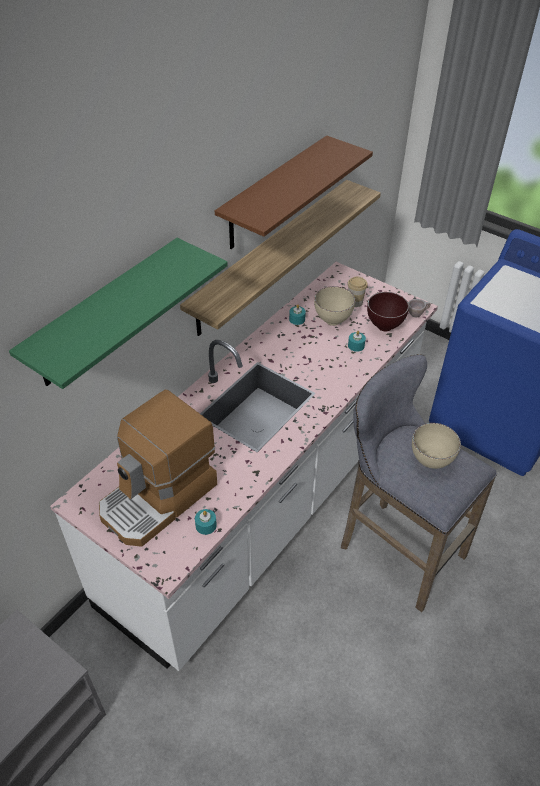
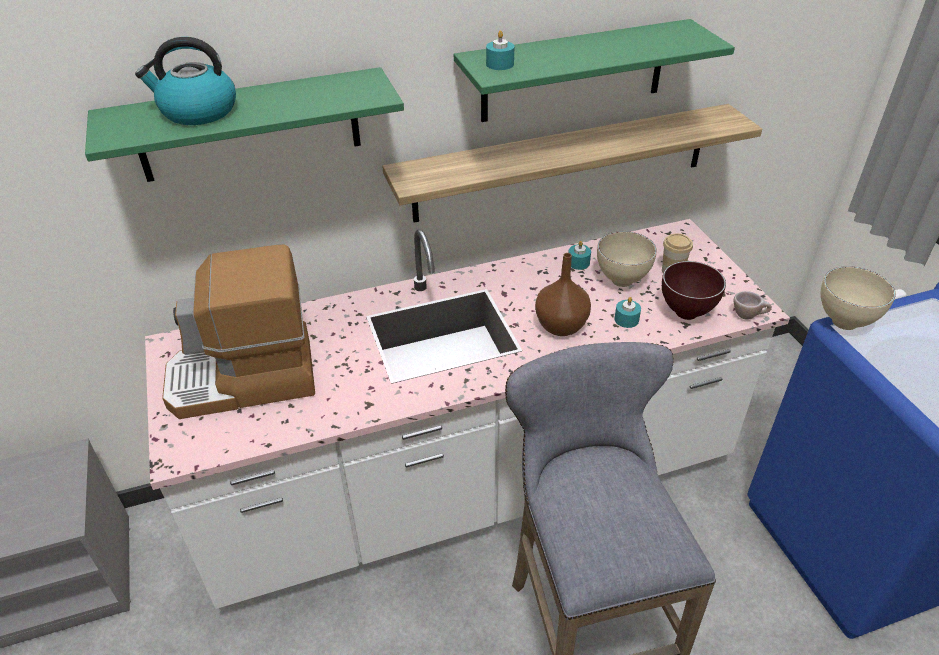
camera: 35 degrees right, 5 degrees down
turquoise candle [195,509,217,535] -> turquoise candle moved to [486,30,514,70]
brown shelf [215,135,373,249] -> green shelf [454,19,735,122]
beige bowl [412,423,461,469] -> beige bowl moved to [821,266,896,330]
none -> kettle [135,37,236,125]
none -> brown vase [535,253,591,336]

